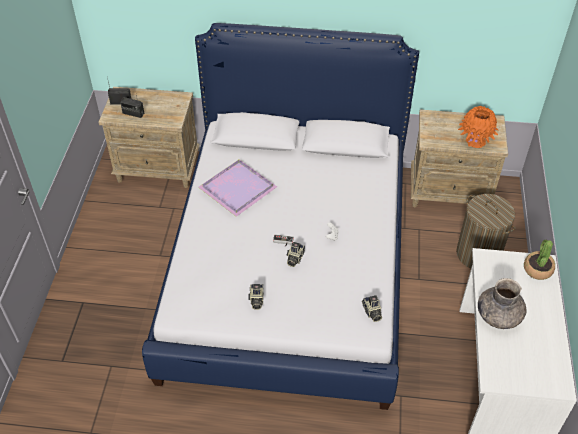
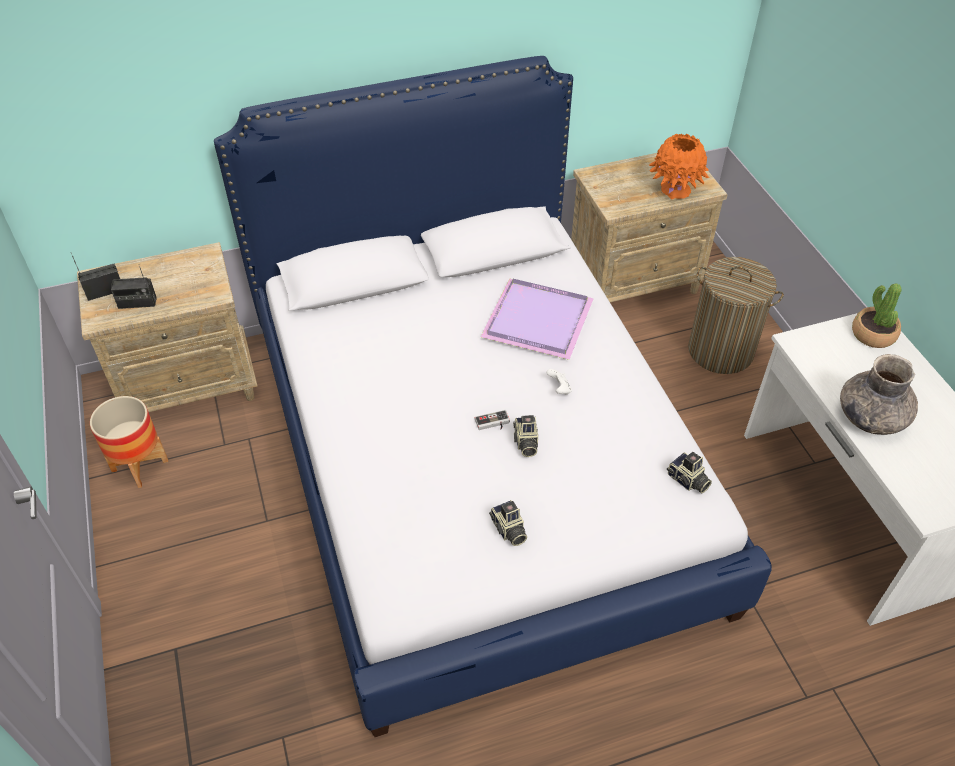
camera: 25 degrees left, 0 degrees up
purple tray [198,159,277,217] -> purple tray moved to [481,278,594,360]
none -> planter [90,396,168,488]

